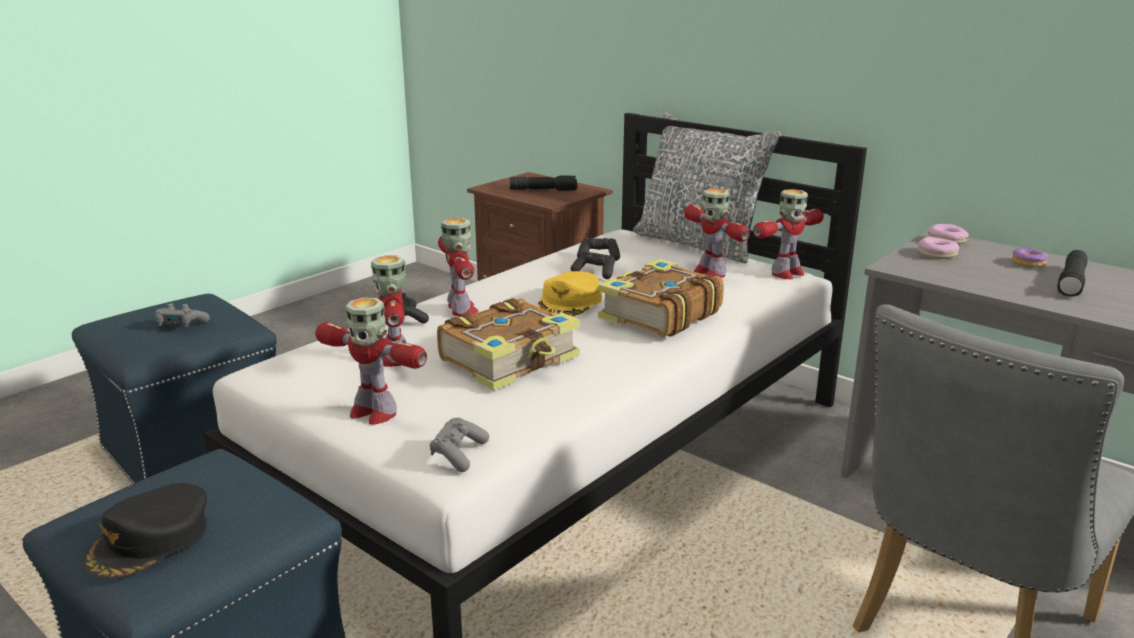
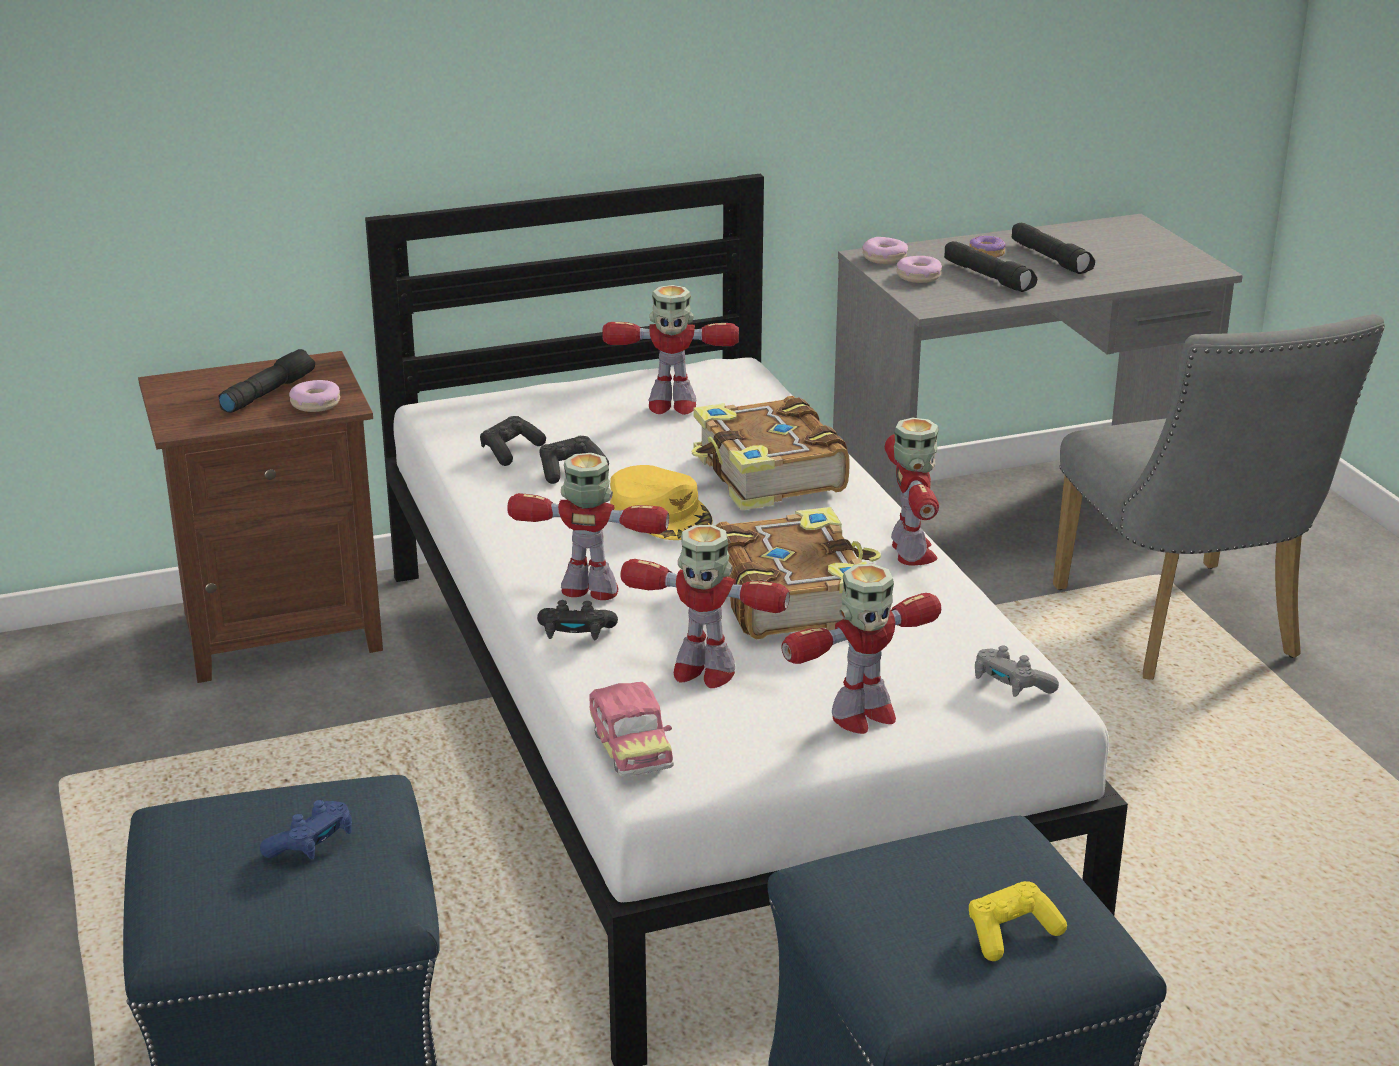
camera: 60 degrees left, 5 degrees up
black cap [82,483,207,580] -> yellow game controller [969,881,1067,961]
grey game controller [155,303,210,327] -> blue game controller [260,800,352,860]
pillow [633,113,781,263] -> none
toy robot [753,189,824,279] -> toy robot moved to [885,418,939,565]
none -> donut [289,380,340,412]
none -> toy car [589,682,674,776]
none -> black flashlight [944,241,1037,292]

